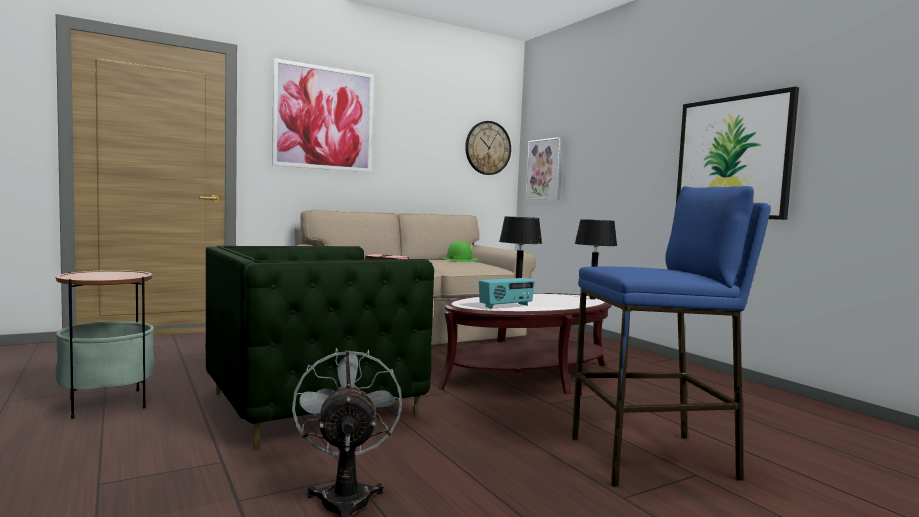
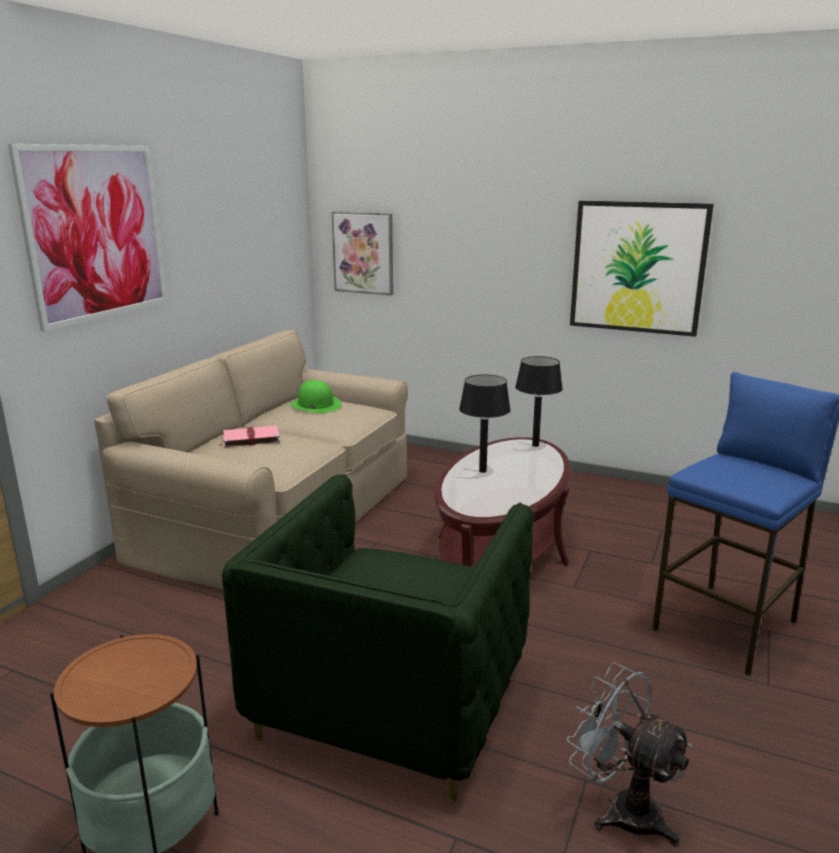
camera: 35 degrees left, 15 degrees up
wall clock [465,121,511,175] -> none
radio [479,278,535,309] -> none

